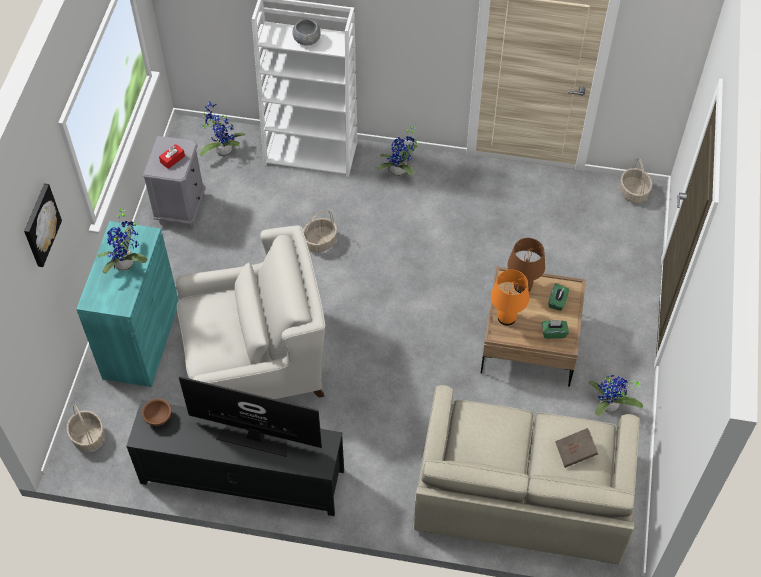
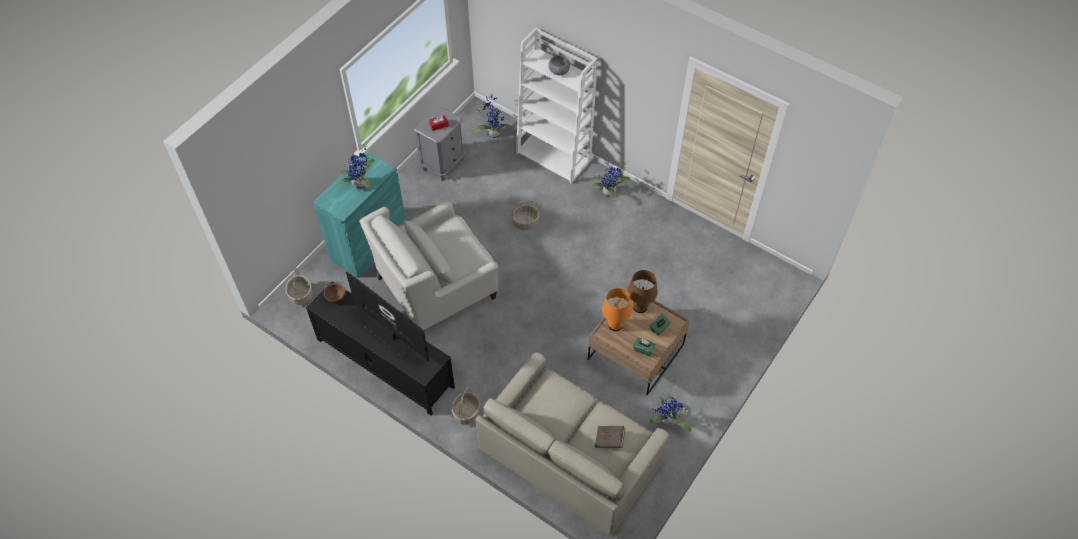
camera: 25 degrees right, 0 degrees up
picture [24,184,62,267] -> none
white armchair [176,226,325,399] -> white armchair turned 135 degrees clockwise [359,201,499,330]
basket [620,158,652,203] -> basket moved to [451,387,480,424]

